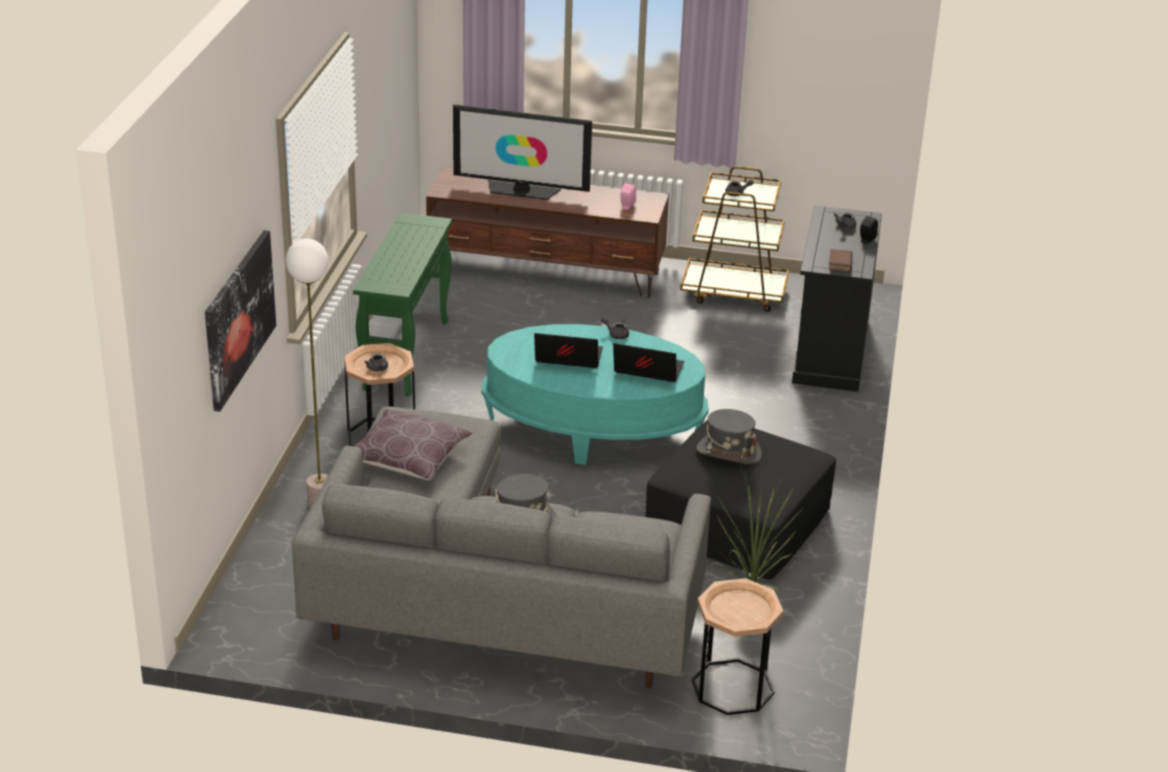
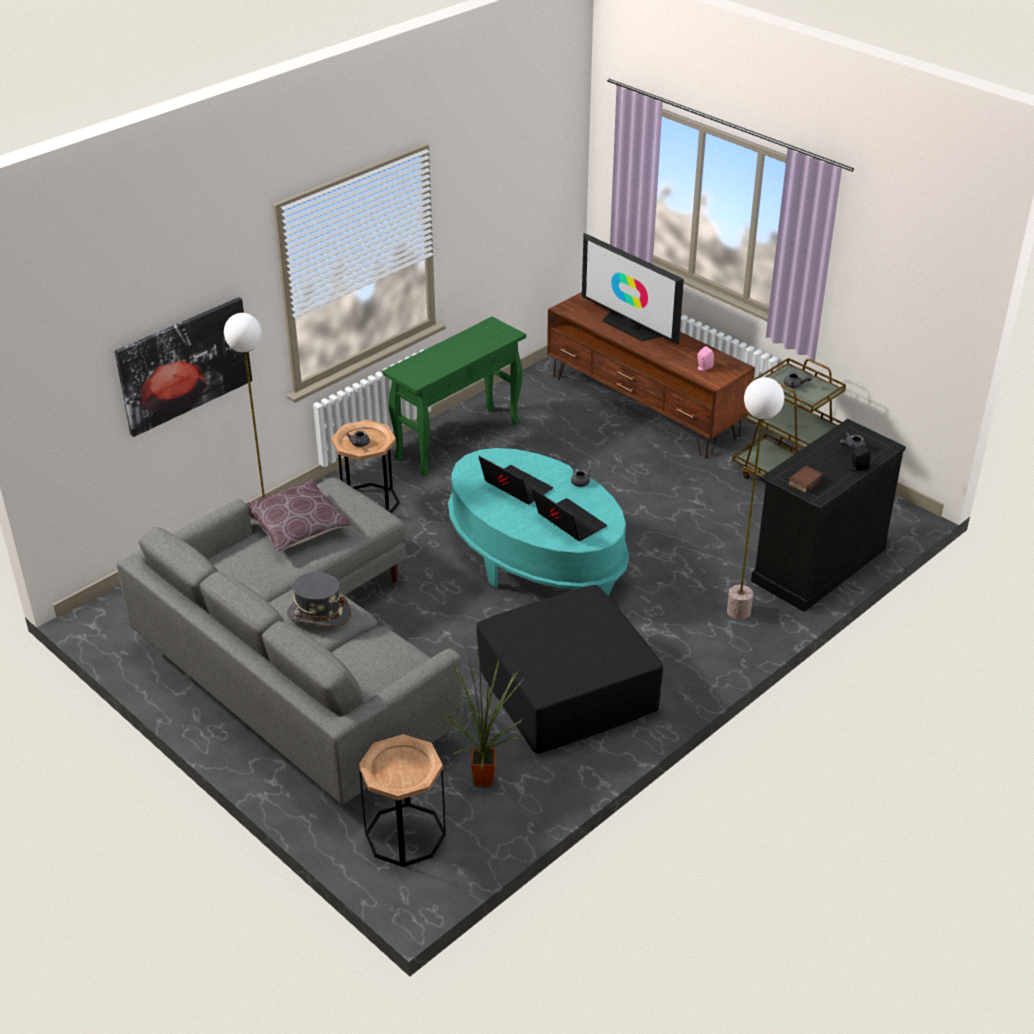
camera: 35 degrees right, 5 degrees up
grey hat [696,409,762,464] -> none
none -> floor lamp [727,377,784,620]

